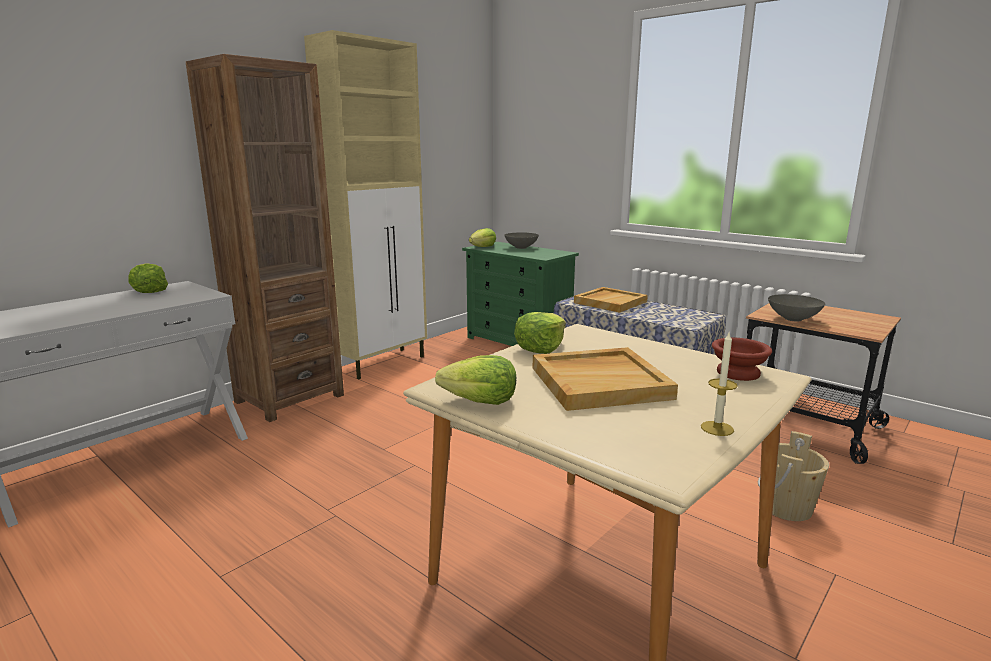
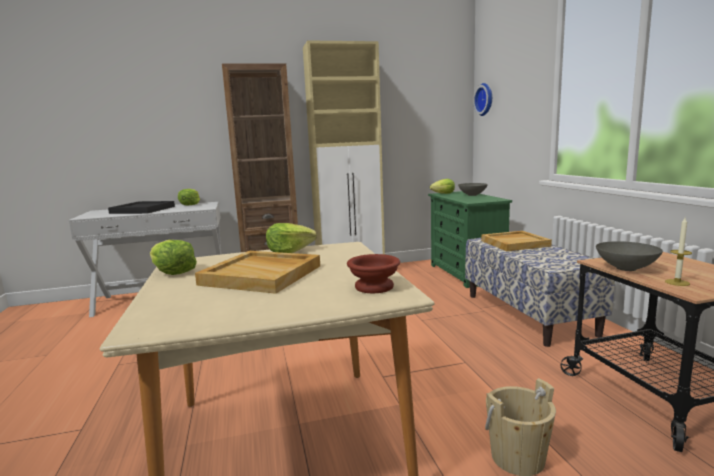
camera: 35 degrees right, 5 degrees down
candle [701,333,737,436] -> candle moved to [665,218,692,286]
none -> black tray [108,201,175,214]
none -> wall clock [473,83,492,116]

